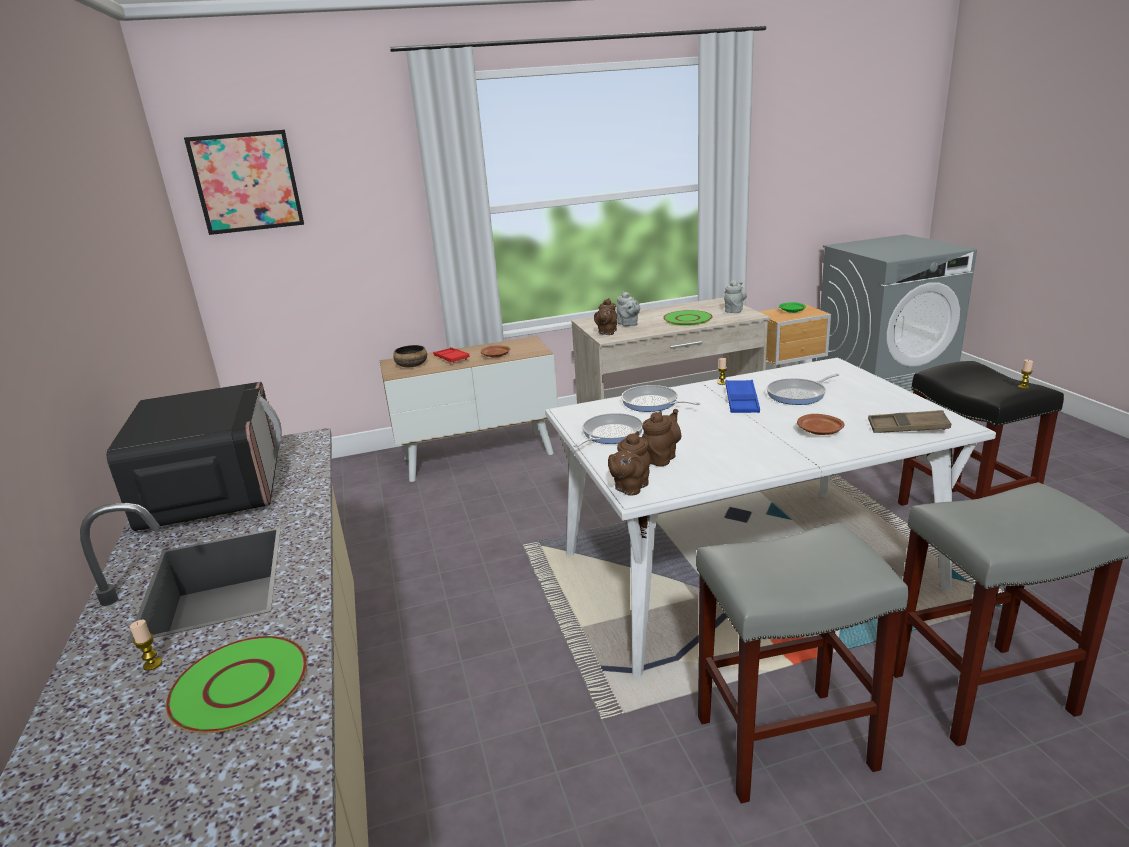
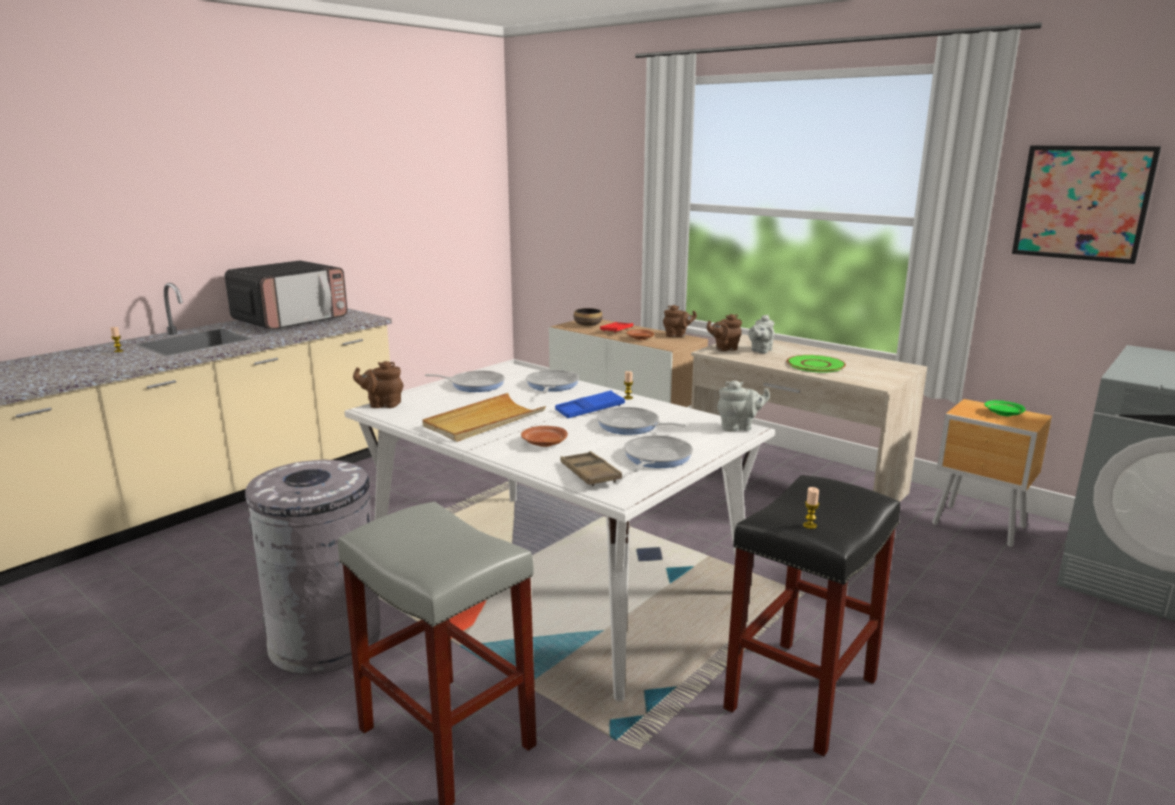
camera: 55 degrees right, 5 degrees down
green plate [166,636,307,733] -> none
picture [184,130,304,235] -> picture moved to [1012,145,1162,264]
brown teapot [642,409,681,466] -> brown teapot moved to [663,305,697,337]
grey stool [696,522,908,804] -> grey trash can [245,460,380,675]
grey teapot [724,280,747,313] -> grey teapot moved to [717,380,770,431]
none -> beige tray [422,393,546,442]
none -> frying pan [624,435,693,472]

